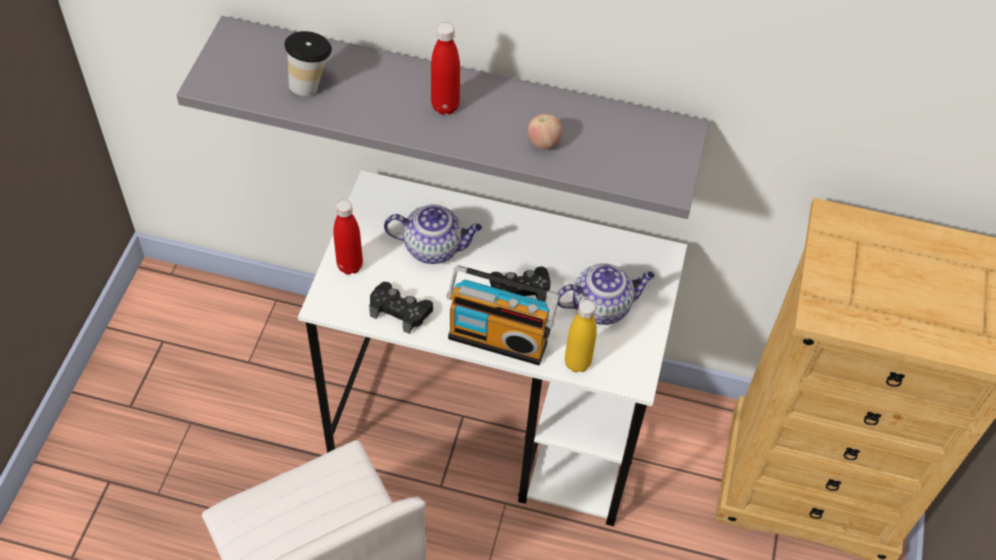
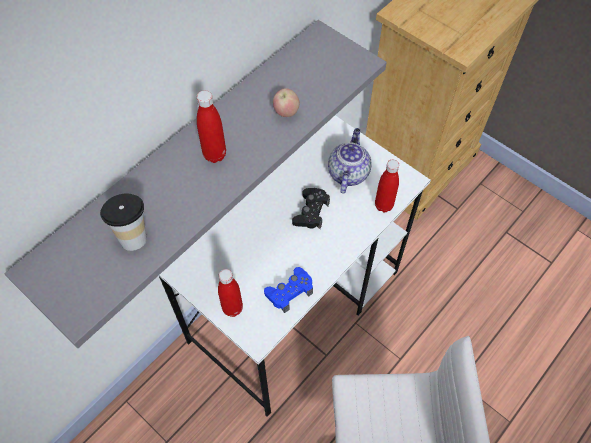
camera: 60 degrees left, 5 degrees up
black game controller [369,282,433,334] -> blue game controller [264,267,313,313]
teapot [384,204,482,264] -> none
radio [447,265,560,365] -> none
yellow bottle [565,300,597,372] -> red bottle [375,160,399,212]

